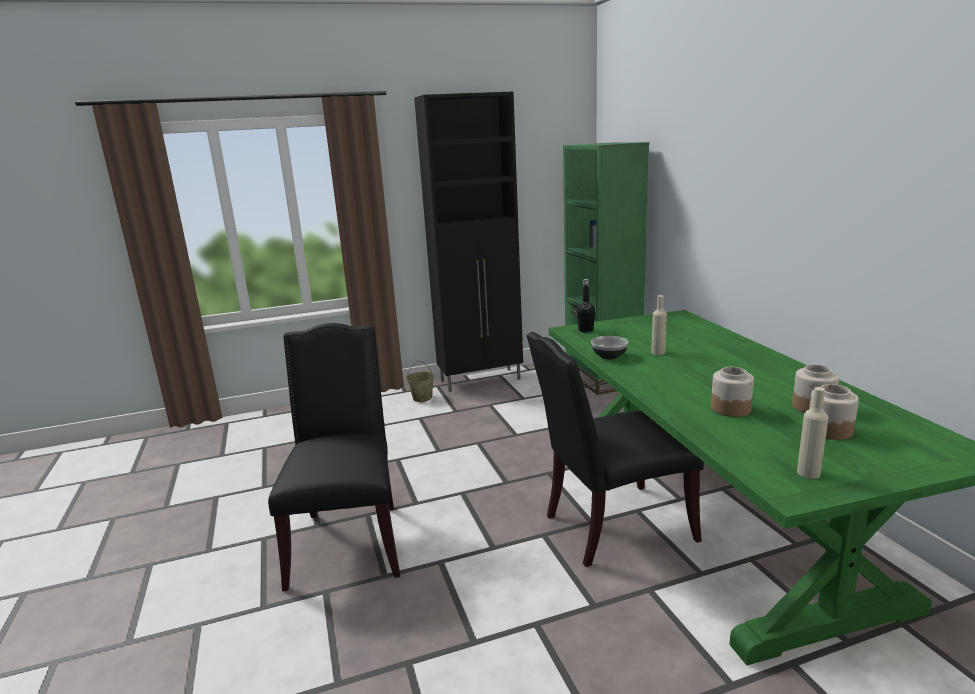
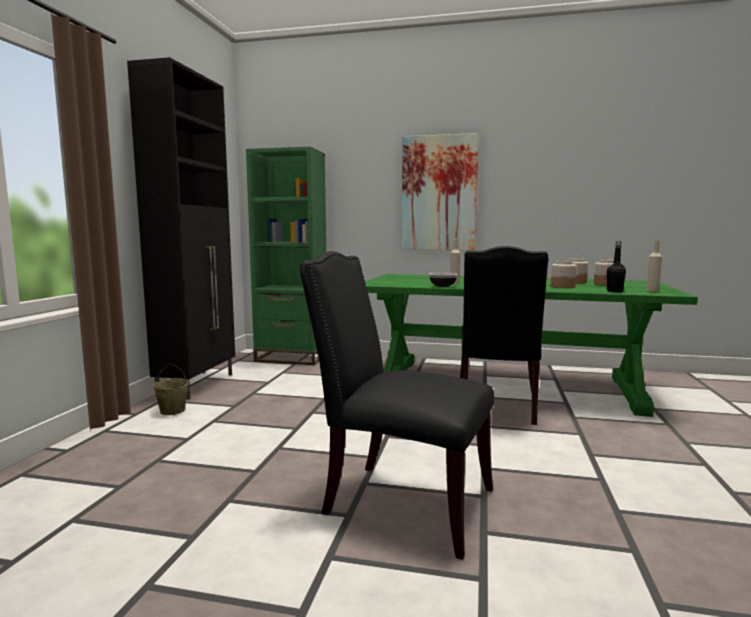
camera: 60 degrees left, 10 degrees down
black bottle [577,279,595,332] -> black bottle moved to [607,241,626,293]
none -> picture [402,133,479,250]

